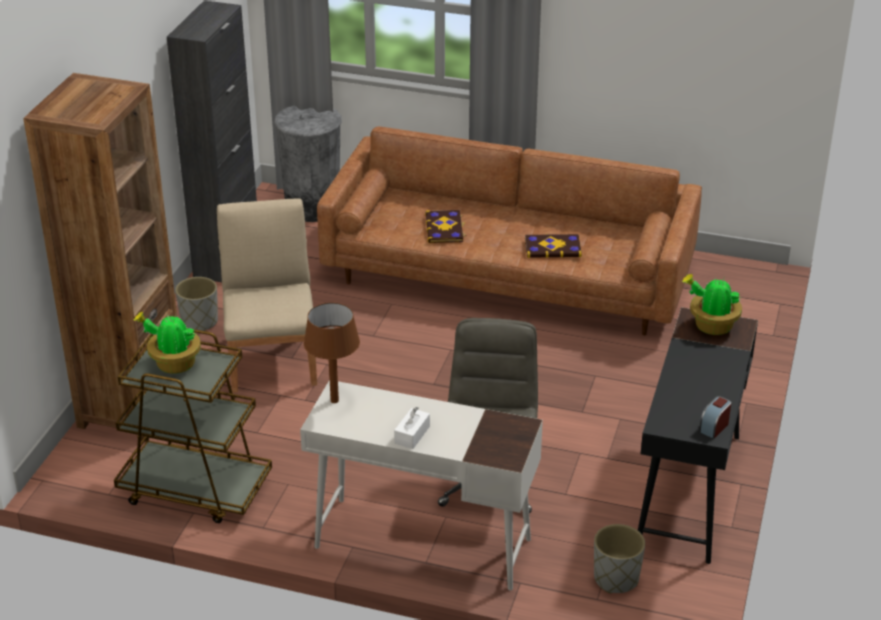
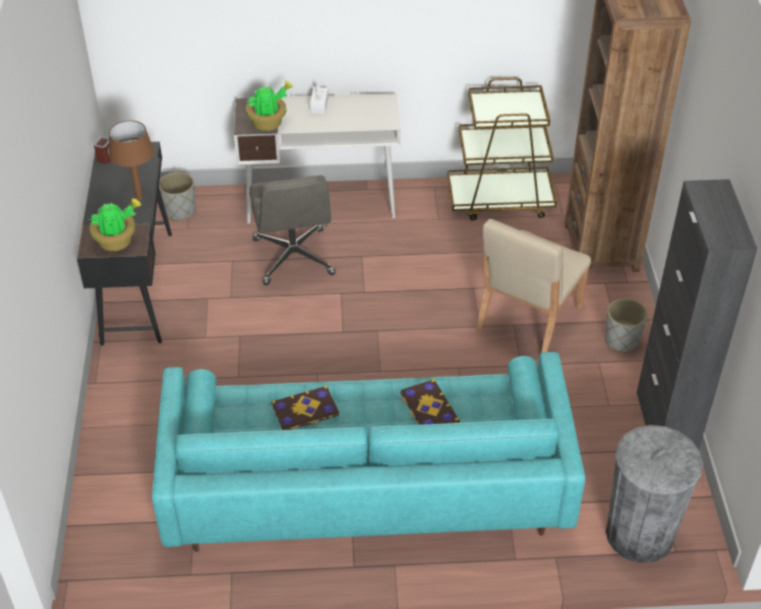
camera: 160 degrees right, 10 degrees up
potted plant [133,311,201,374] -> potted plant moved to [246,81,293,131]
beige chair [217,199,317,393] -> beige chair turned 60 degrees clockwise [476,219,591,353]
brown table lamp [304,302,360,403] -> brown table lamp moved to [109,120,154,200]
brown sofa [317,126,702,335] -> turquoise sofa [152,352,585,552]

